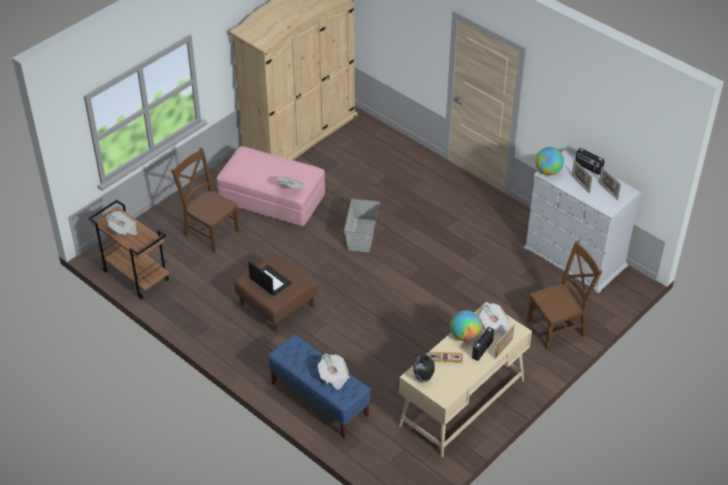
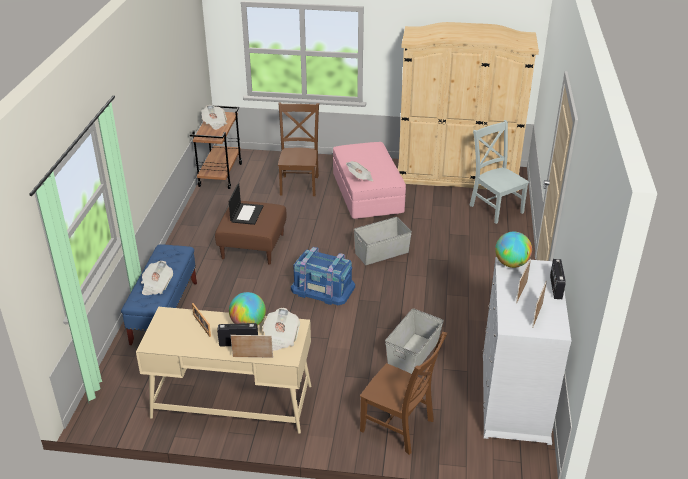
camera: 55 degrees right, 10 degrees down
vase [413,355,435,382] -> none
none -> blue storage box [291,247,355,305]
none -> grey storage box [385,308,444,374]
none -> grey chair [469,120,529,224]

